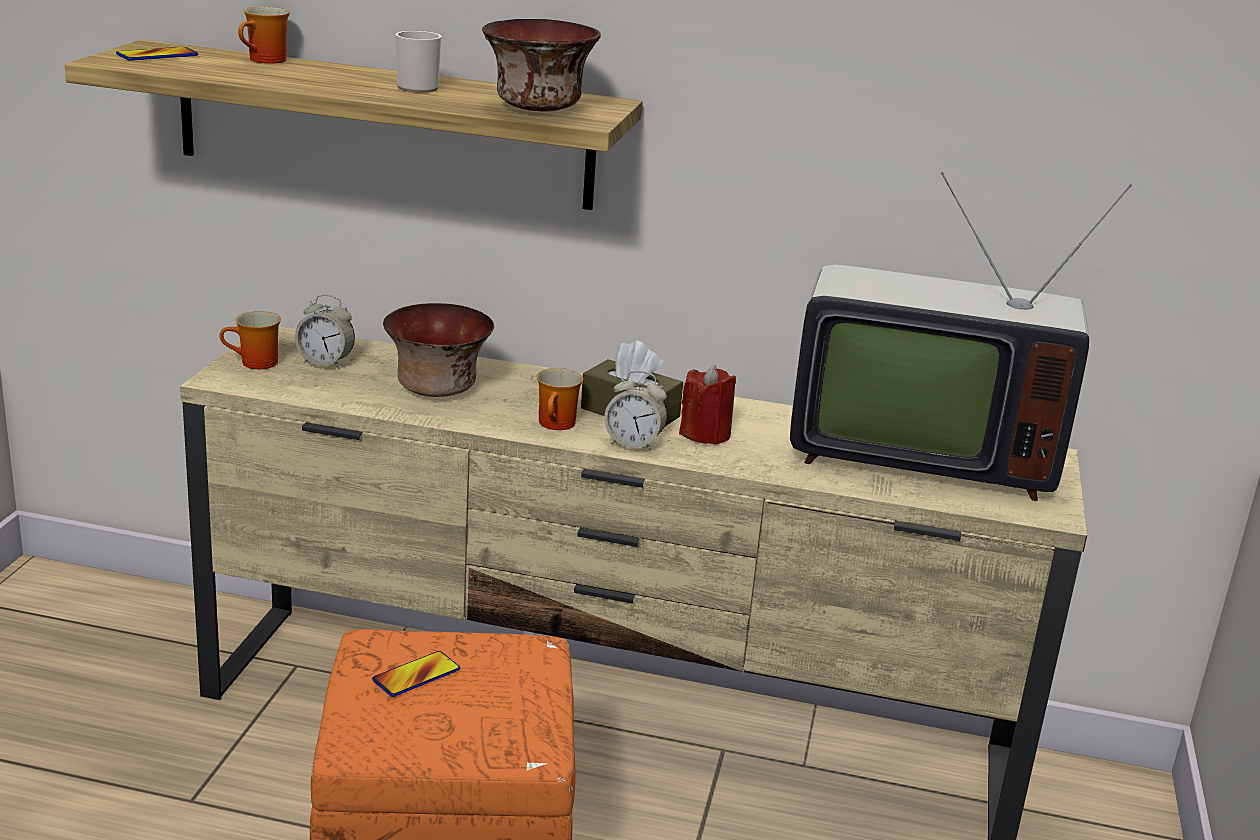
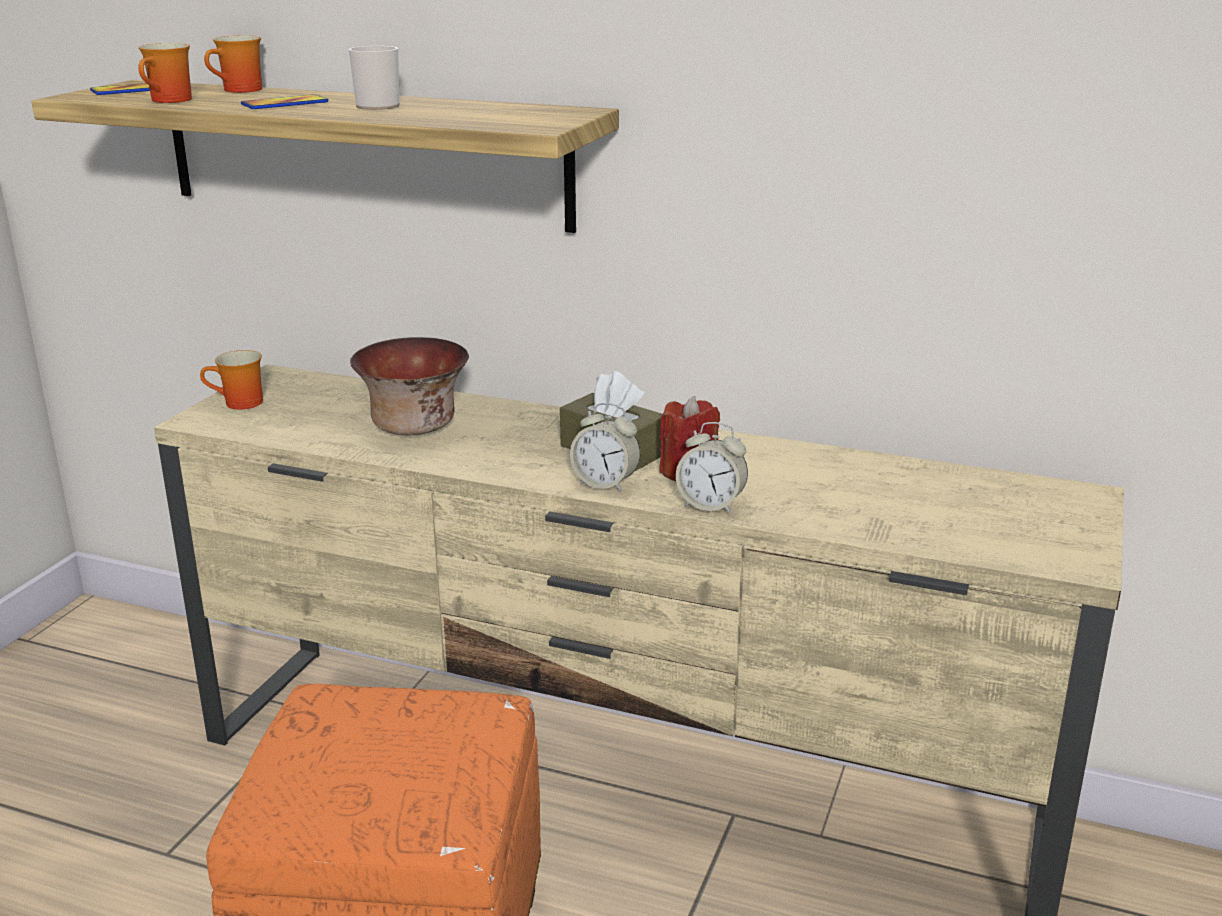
camera: 10 degrees right, 0 degrees up
alarm clock [295,294,355,369] -> alarm clock moved to [676,422,748,514]
phone [372,651,460,697] -> phone moved to [241,94,328,109]
bowl [482,19,601,112] -> none
mug [537,368,583,430] -> mug moved to [138,43,192,103]
television [790,172,1132,501] -> none

